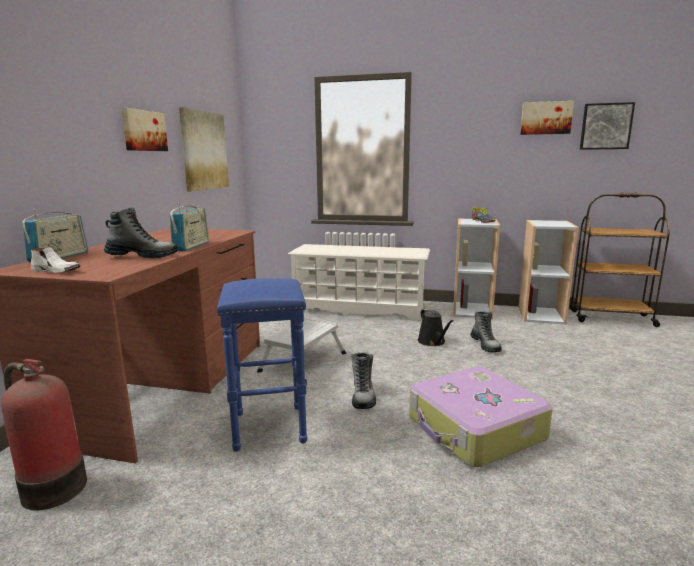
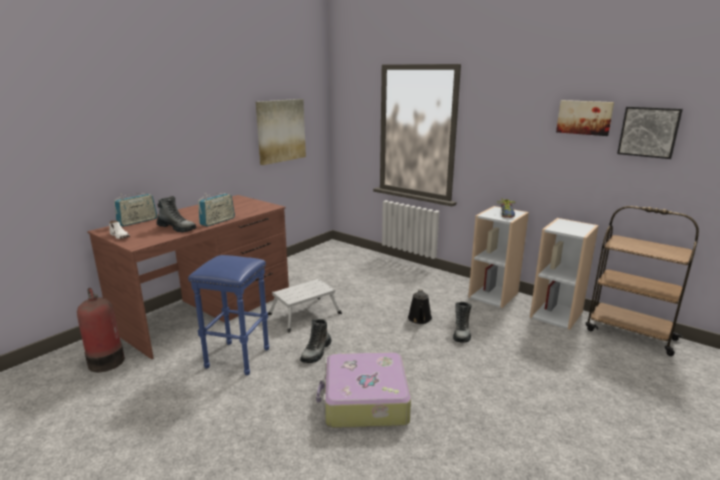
camera: 25 degrees right, 5 degrees up
picture [121,108,168,151] -> none
white shoe rack [288,244,430,321] -> none

